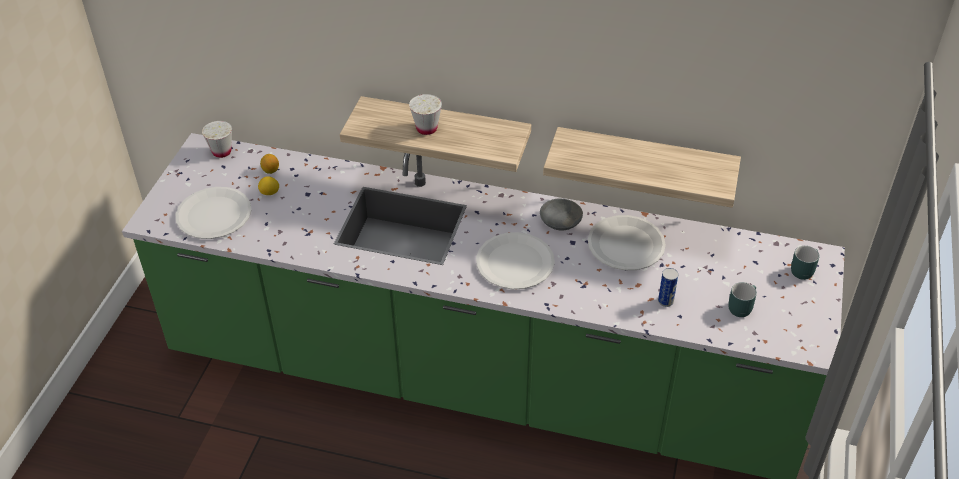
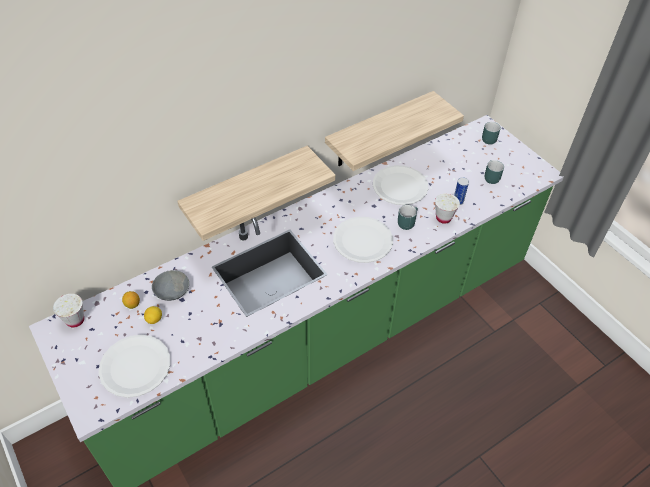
camera: 50 degrees left, 5 degrees up
white cup [409,94,442,135] -> white cup moved to [435,193,460,224]
grey bowl [540,199,583,230] -> grey bowl moved to [152,270,189,301]
none -> turquoise mug [398,205,418,230]

